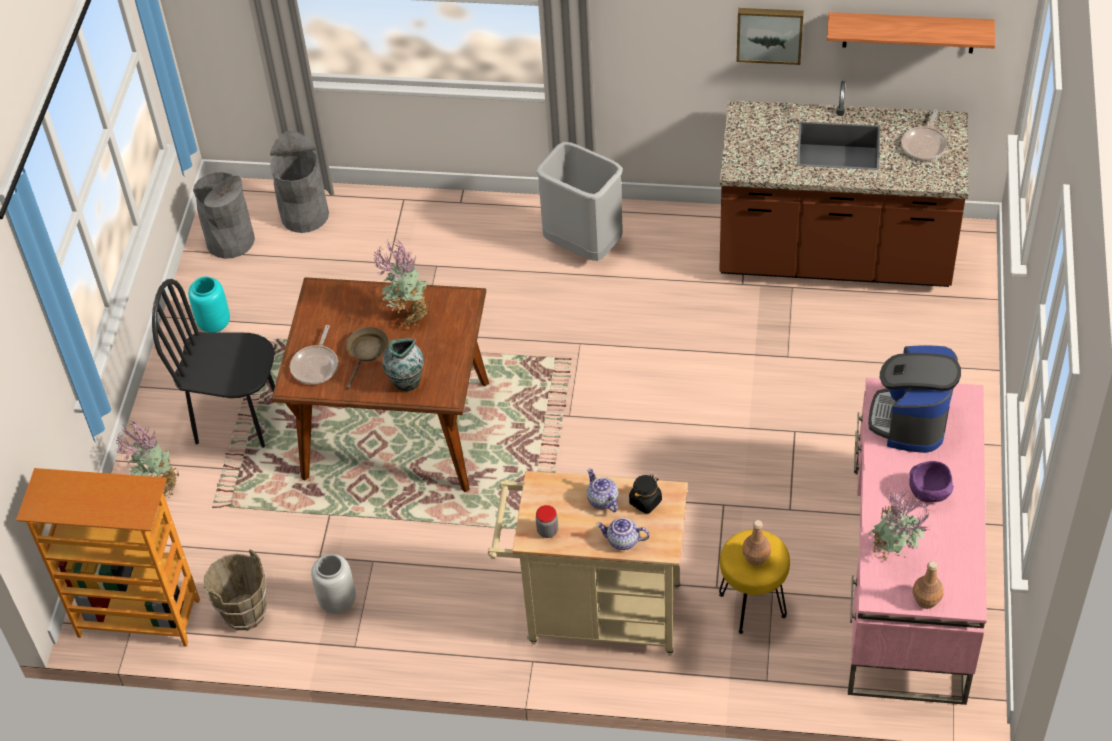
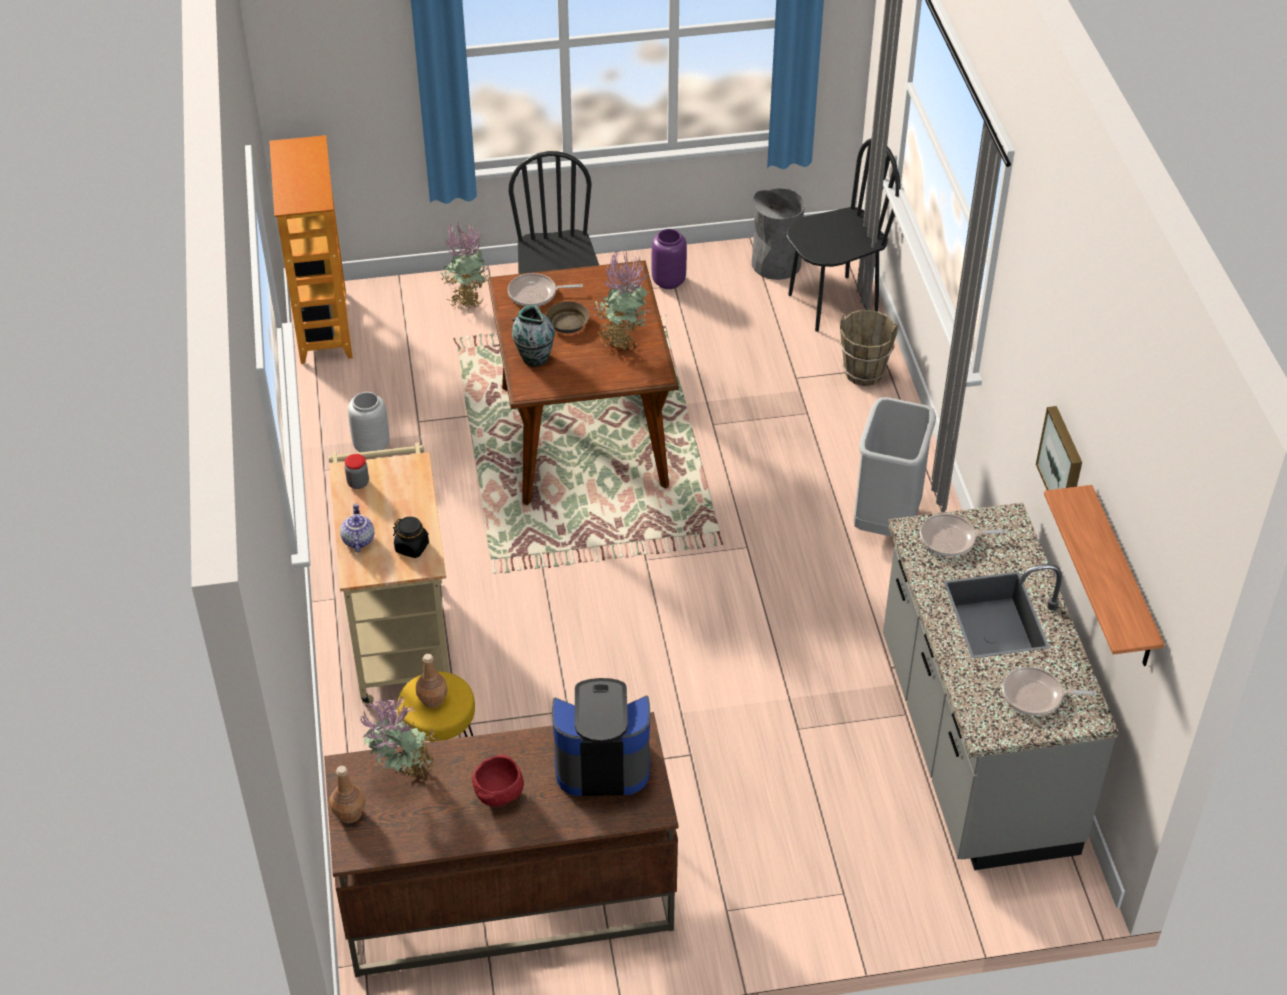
camera: 70 degrees right, 5 degrees down
turquoise vase [188,276,230,332] -> purple vase [652,229,687,289]
brown bucket [204,549,267,631] -> brown bucket moved to [840,309,898,386]
grey trash can [270,131,329,233] -> black chair [787,138,900,332]
teapot [587,468,619,512] -> none
brown counter [719,81,968,287] -> grey counter [883,503,1118,870]
pink desk [848,378,987,705] -> brown desk [324,712,678,977]
purple bowl [909,461,954,503] -> red bowl [472,755,524,807]
none -> frying pan [920,513,1007,557]

